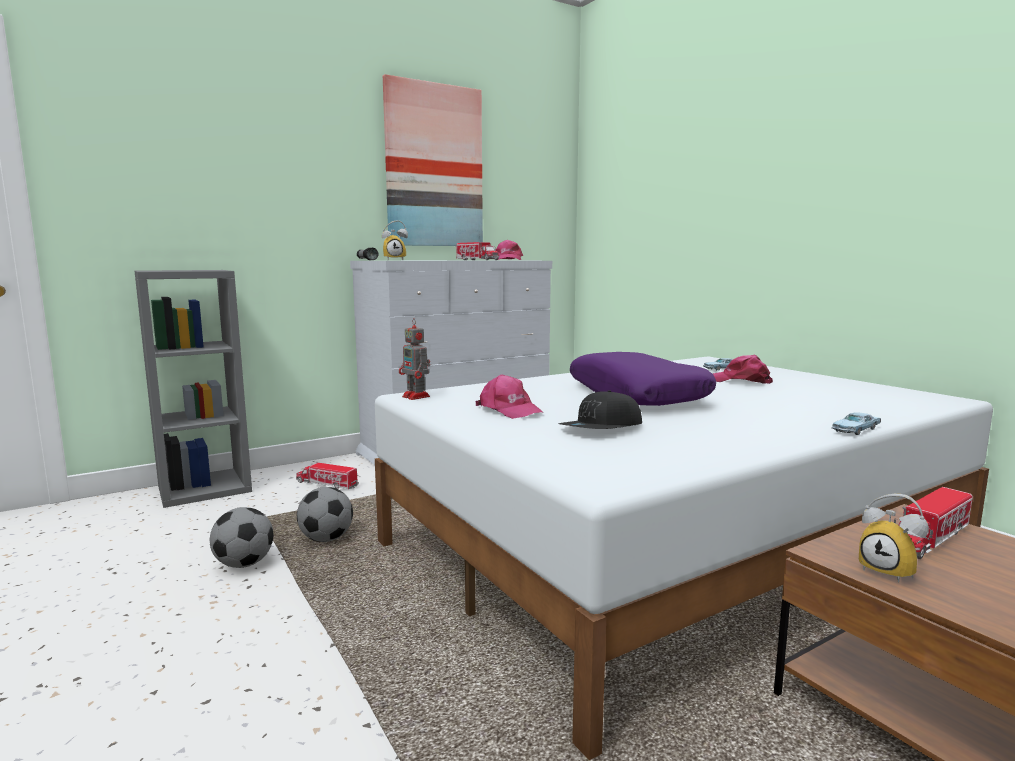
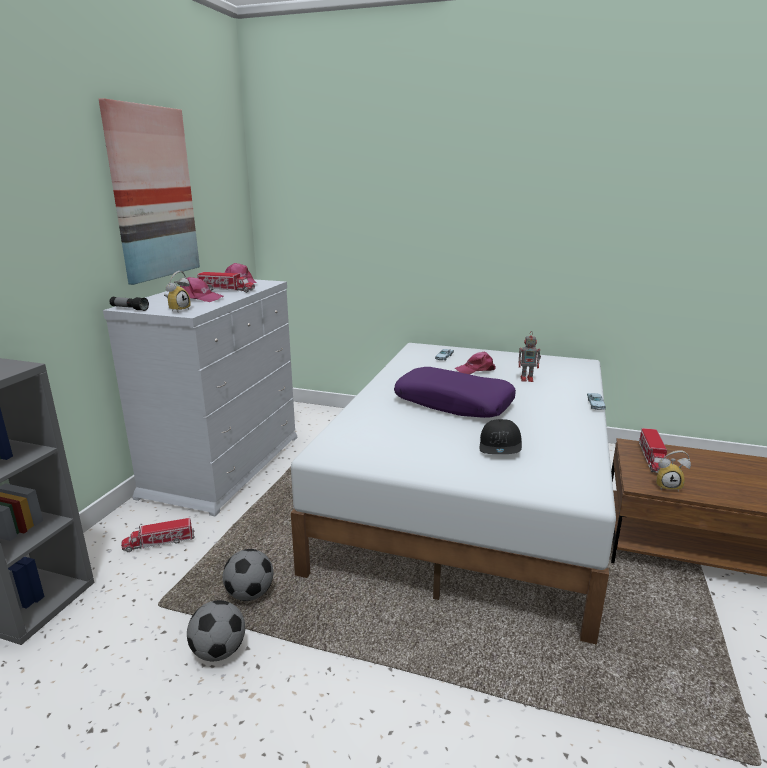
camera: 40 degrees left, 10 degrees up
toy robot [399,318,430,400] -> toy robot moved to [519,334,541,382]
pink cap [475,374,543,419] -> pink cap moved to [180,277,223,302]

